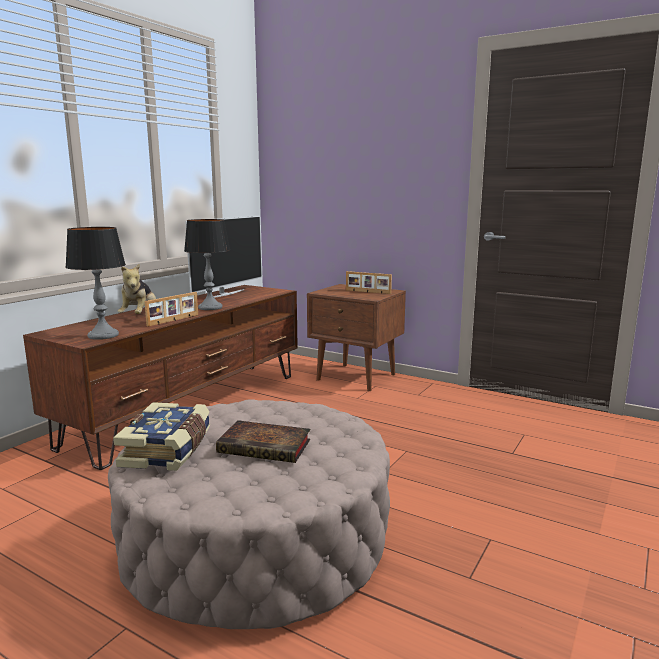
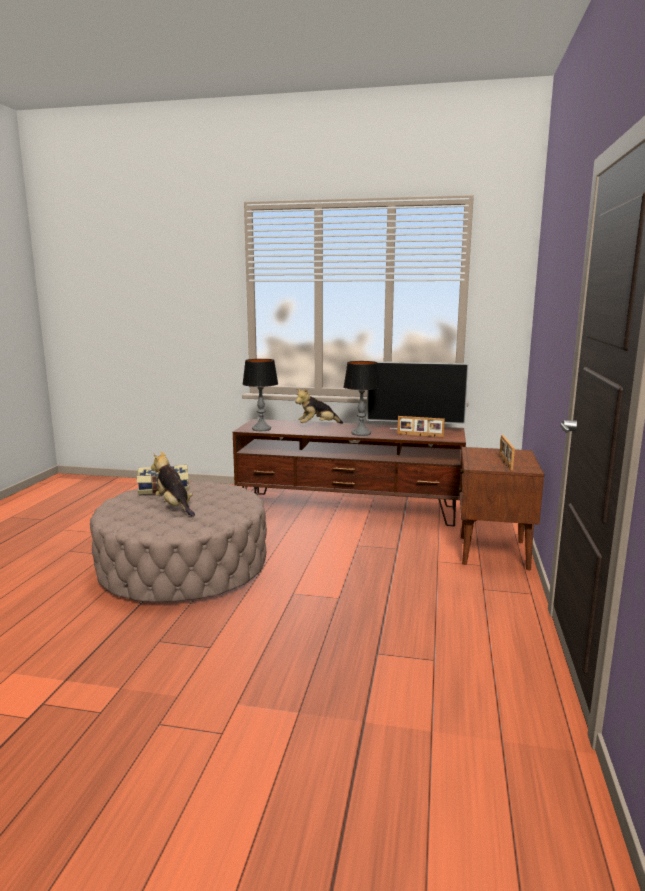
camera: 70 degrees right, 0 degrees up
picture frame [144,292,198,326] -> picture frame moved to [398,416,445,437]
book [216,420,310,463] -> plush toy [151,451,195,517]

